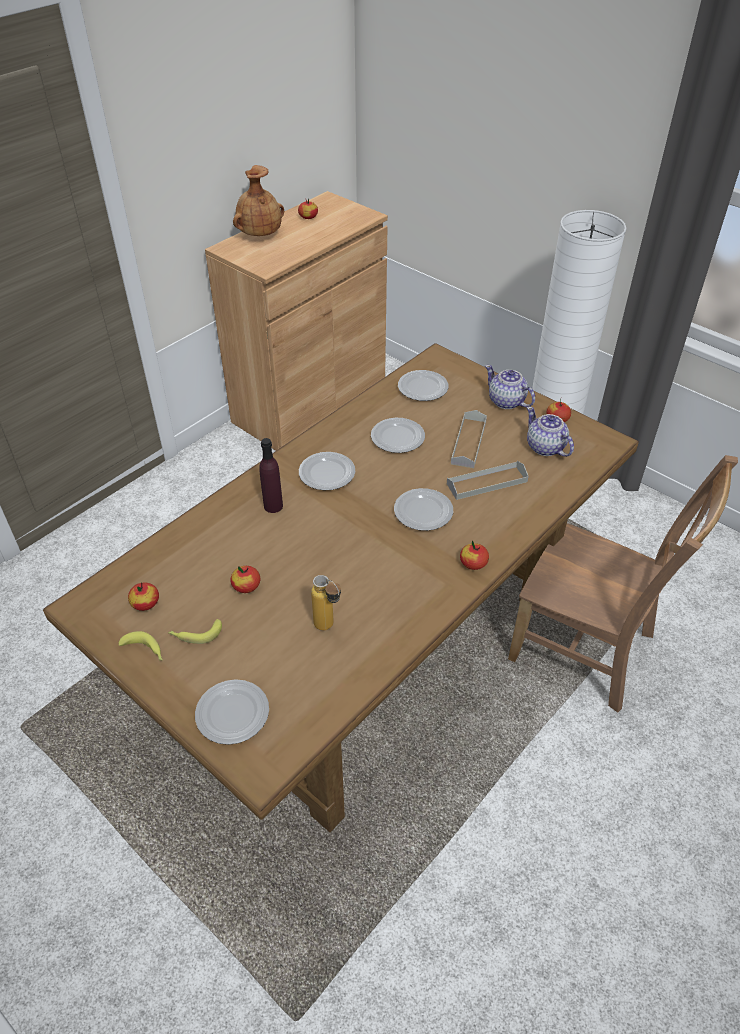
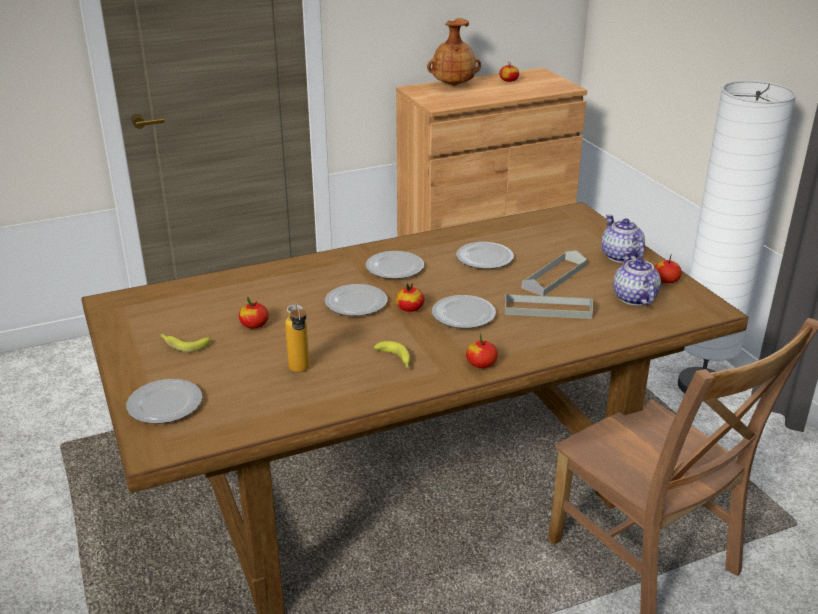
camera: 25 degrees right, 15 degrees down
banana [119,631,163,661] -> banana moved to [374,341,410,368]
apple [128,582,159,611] -> apple moved to [396,283,425,312]
purple bottle [259,438,283,513] -> none
plate [398,370,449,401] -> plate moved to [325,284,387,316]

